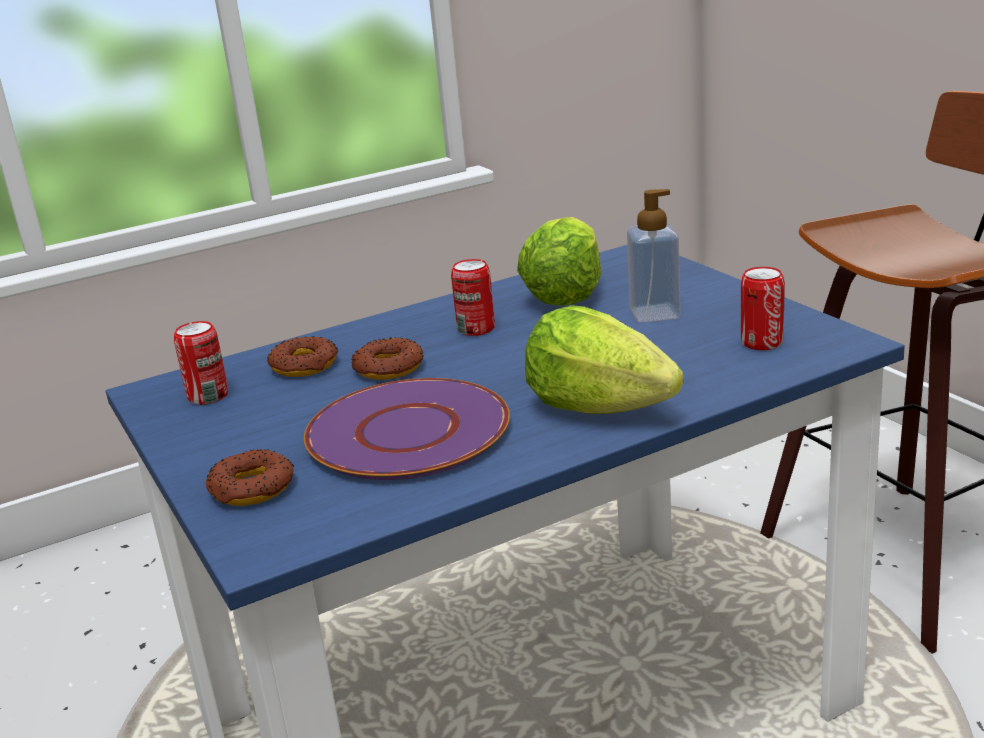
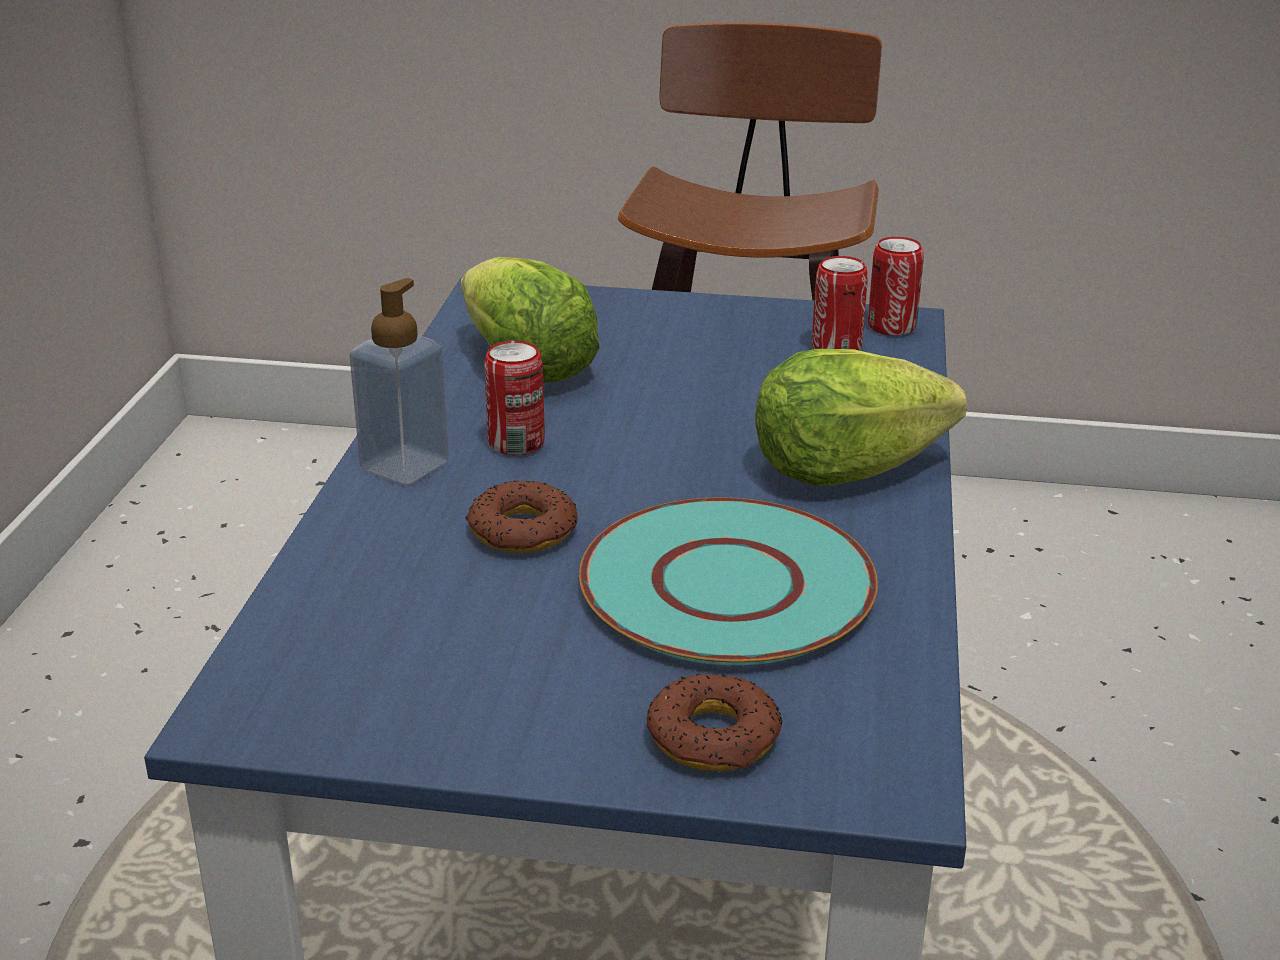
camera: 55 degrees left, 5 degrees up
can [174,321,228,405] -> can moved to [868,237,924,336]
donut [267,336,338,377] -> none
purple plate [304,378,510,480] -> turquoise plate [579,498,878,666]
soap dispenser [627,189,680,323] -> soap dispenser moved to [350,278,449,485]

